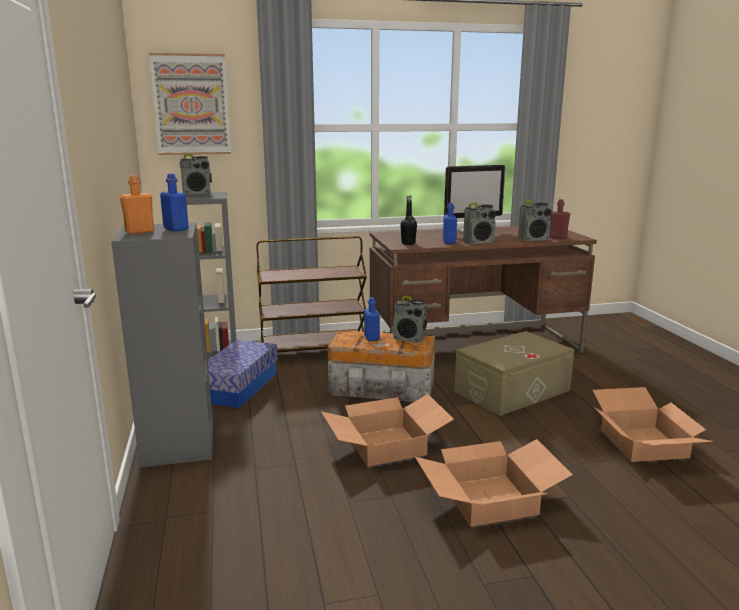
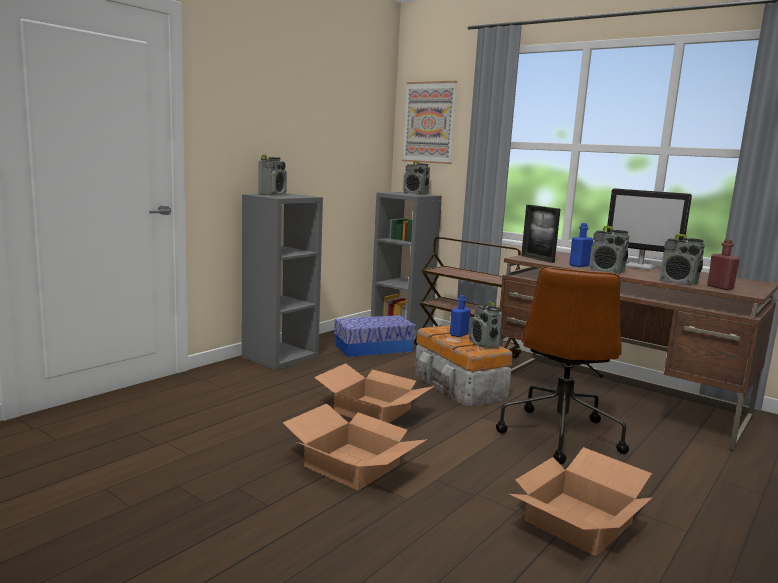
camera: 50 degrees right, 5 degrees down
orange bottle [120,175,154,234] -> radio [258,154,287,195]
blue bottle [160,173,189,232] -> none
black bottle [400,196,417,245] -> picture frame [521,205,561,263]
beige storage box [455,331,574,416] -> brown office chair [496,267,629,464]

